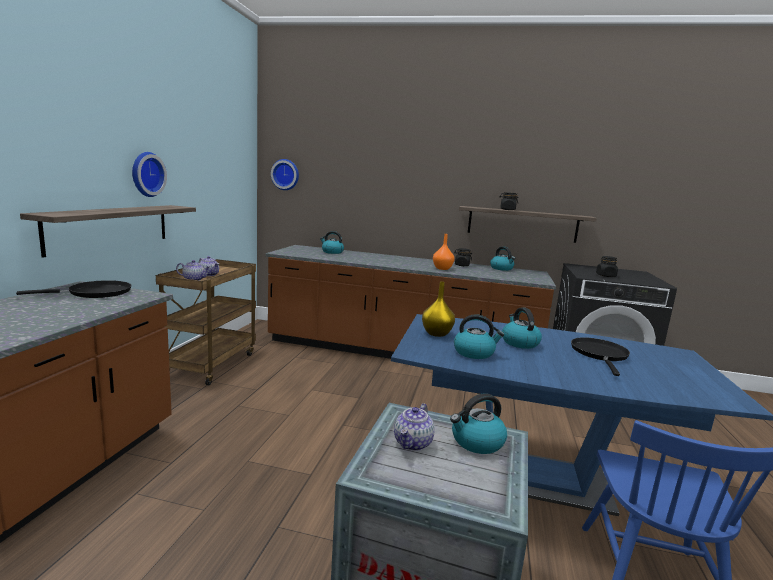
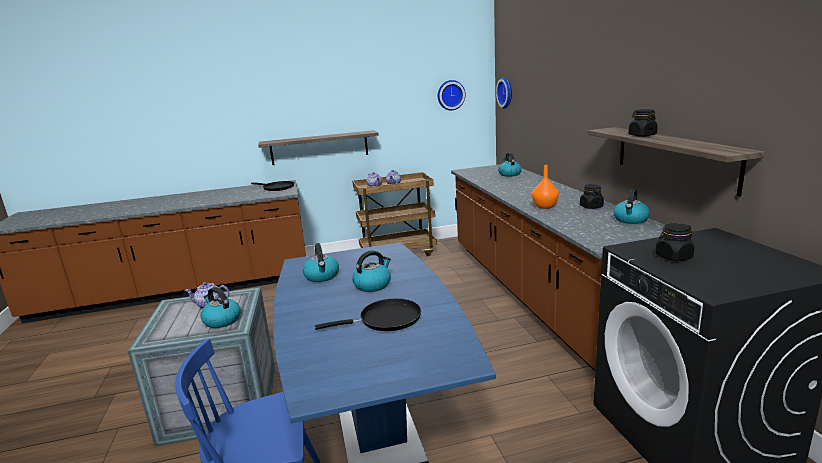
camera: 65 degrees right, 5 degrees up
wall clock [132,152,167,197] -> wall clock moved to [438,80,465,110]
yellow vase [422,281,455,337] -> none

